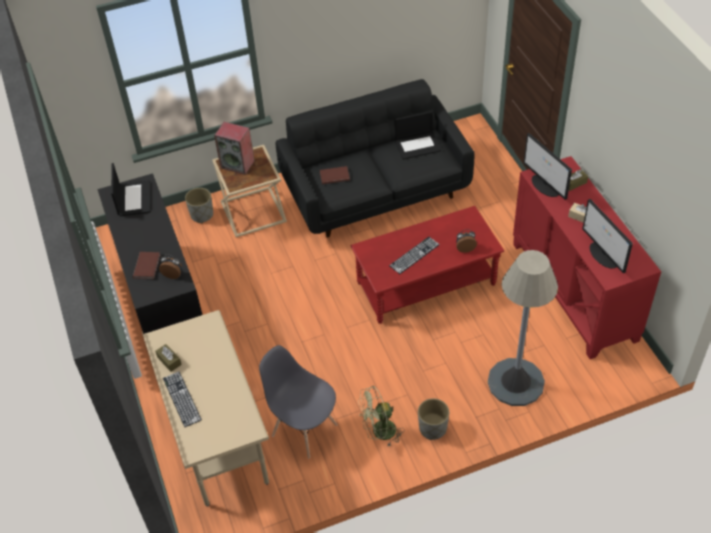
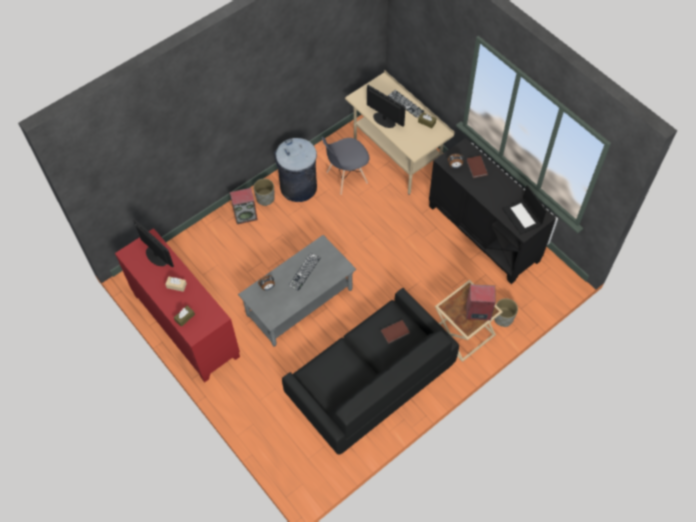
camera: 160 degrees right, 10 degrees up
grey chair [259,345,338,459] -> grey chair turned 135 degrees clockwise [322,137,369,195]
red coffee table [351,206,504,324] -> grey coffee table [238,235,356,346]
green fan [358,386,404,447] -> grey trash can [274,138,317,202]
laptop [395,111,441,160] -> none
grey floor lamp [488,250,558,406] -> none
monitor [524,133,572,200] -> monitor moved to [367,85,406,128]
none -> speaker [230,188,258,224]

